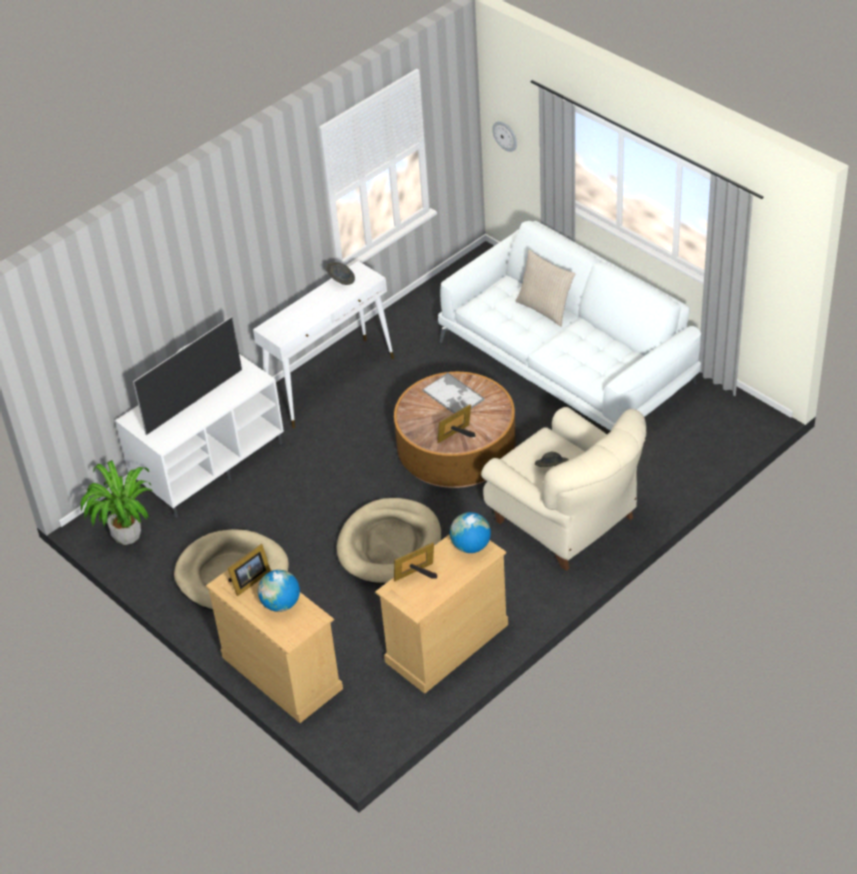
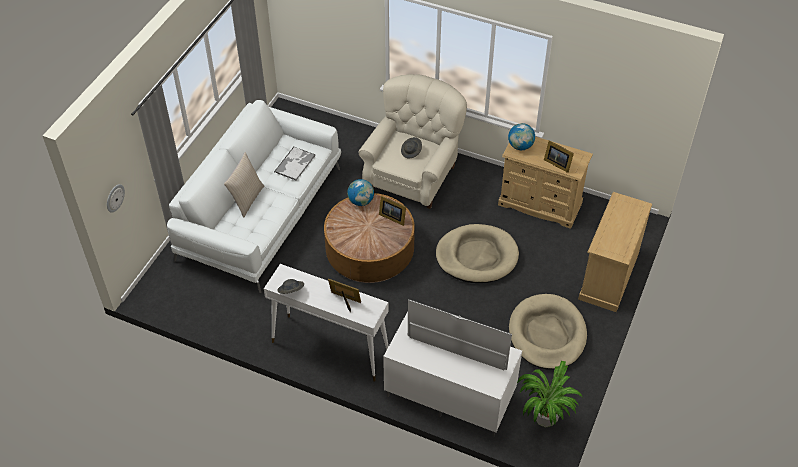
camera: 115 degrees left, 5 degrees up
picture frame [228,544,271,596] -> picture frame moved to [328,279,361,312]
globe [258,570,300,612] -> globe moved to [347,179,374,206]
tray [422,373,484,414] -> tray moved to [274,147,316,181]

